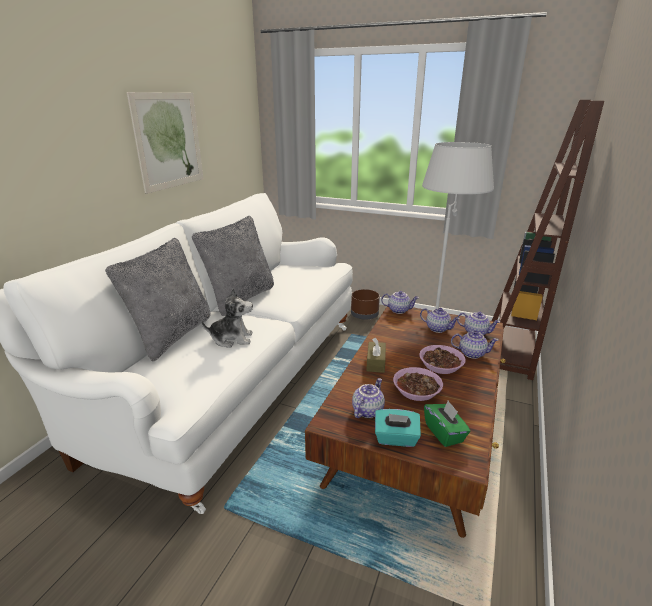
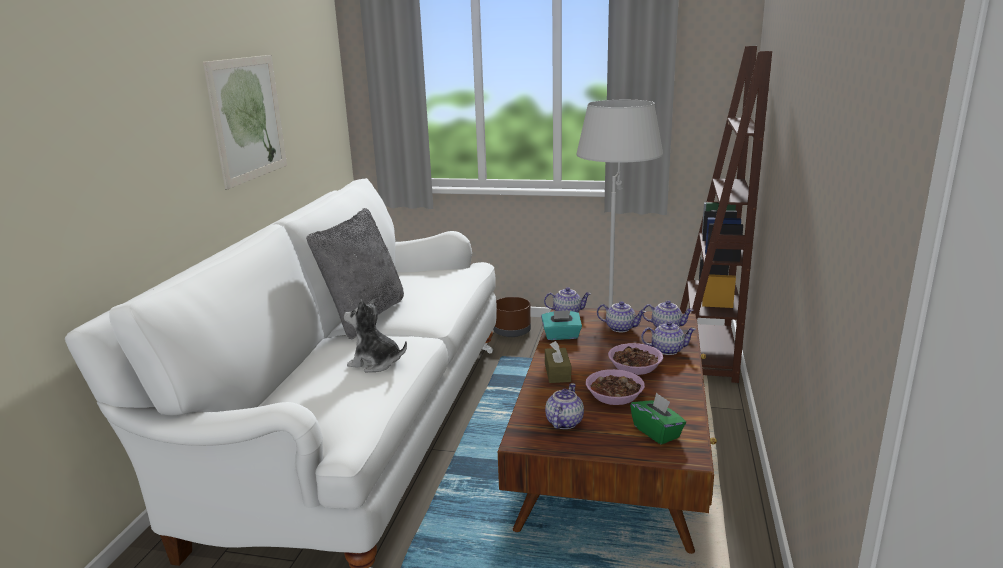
camera: 10 degrees left, 5 degrees down
grey pillow [105,238,211,361] -> none
plush toy [201,289,253,348] -> plush toy turned 150 degrees counterclockwise [344,299,407,372]
turquoise tissue box [375,409,421,447] -> turquoise tissue box moved to [541,310,582,340]

